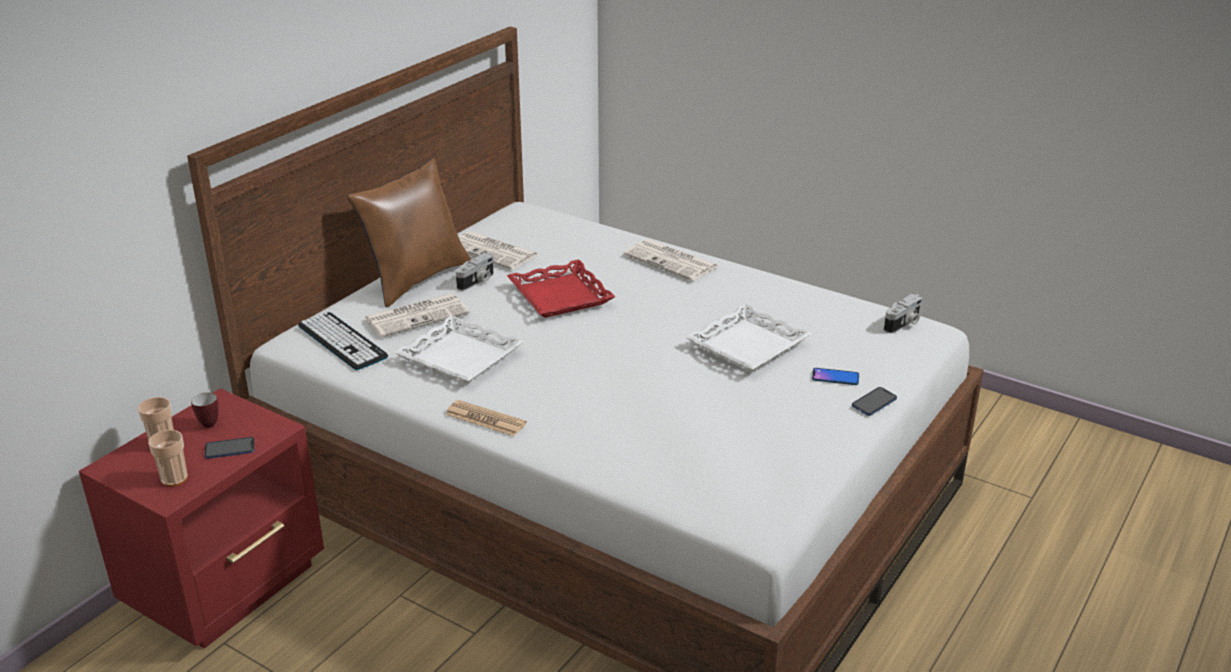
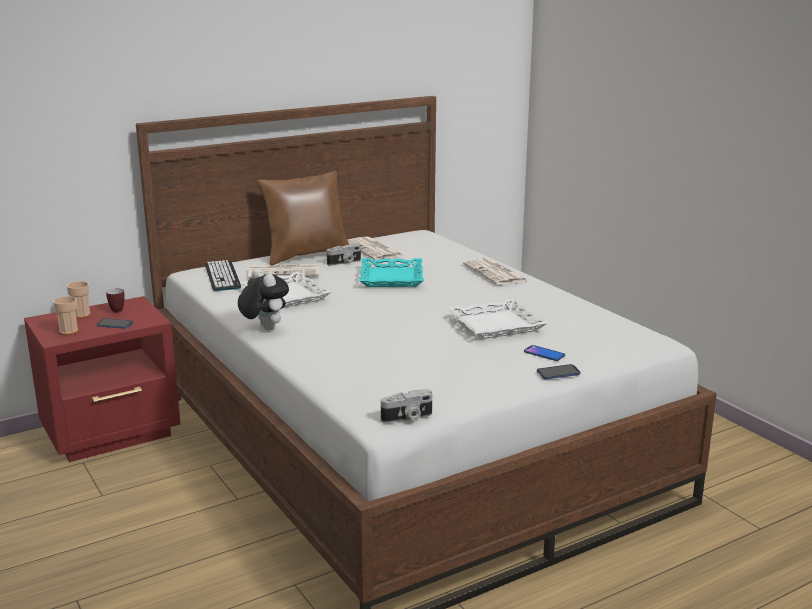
camera: 25 degrees right, 10 degrees down
newspaper [445,400,527,436] -> plush toy [238,268,289,330]
red tray [507,260,615,318] -> turquoise tray [359,258,424,287]
camera [884,294,923,333] -> camera moved to [381,389,432,423]

